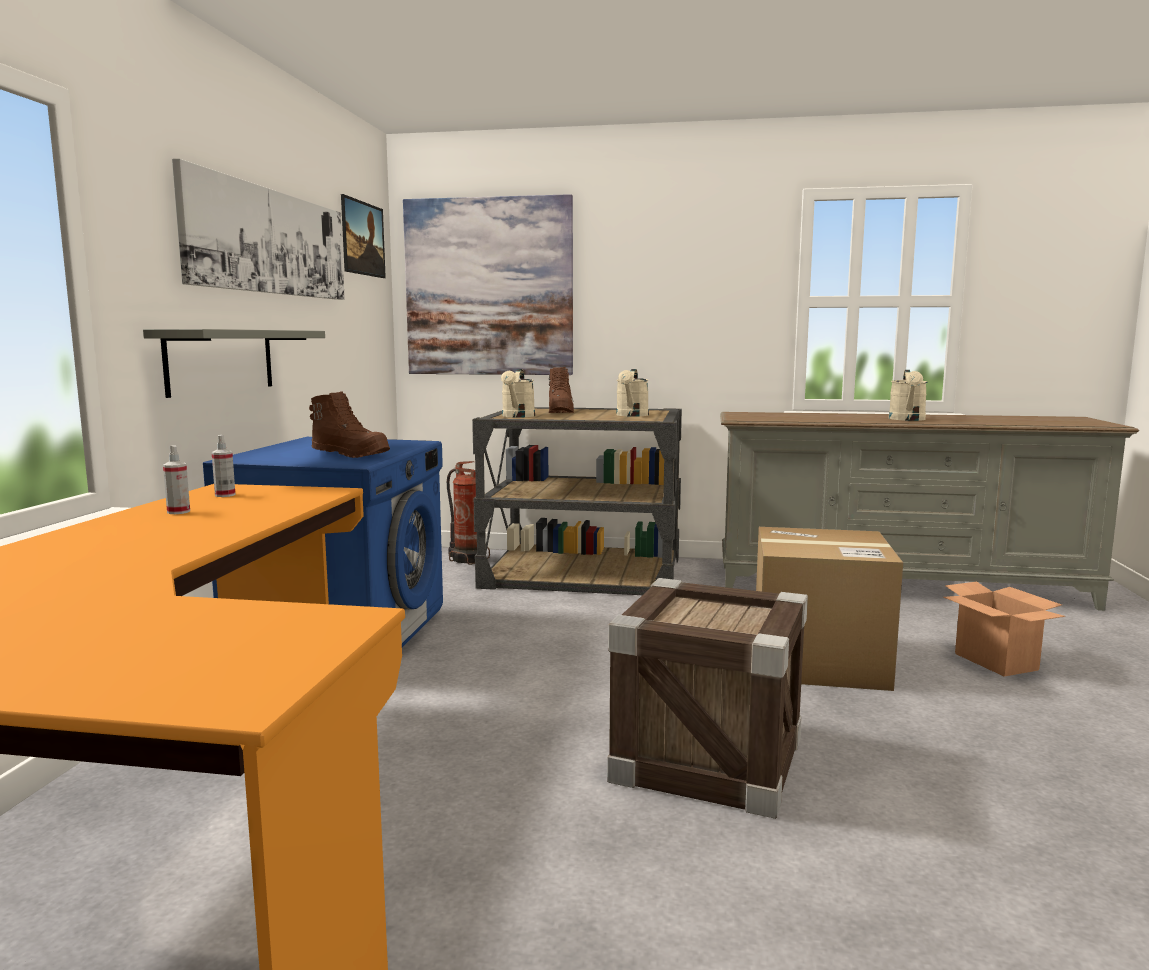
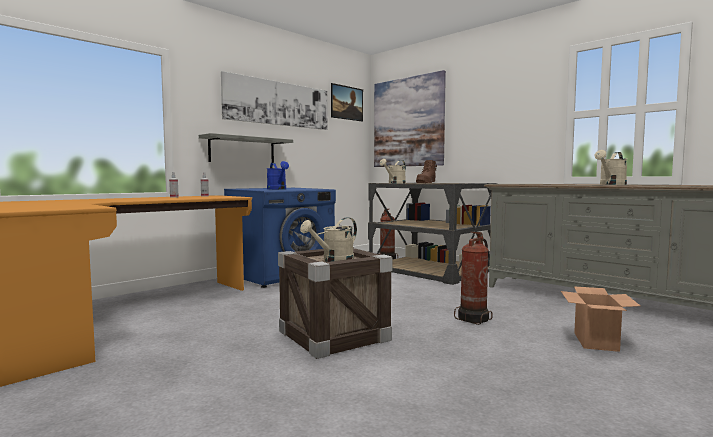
camera: 35 degrees right, 5 degrees down
brown boot [309,391,390,458] -> blue watering can [267,161,289,189]
beige watering can [616,369,649,417] -> beige watering can moved to [300,217,357,262]
cardboard box [756,527,903,691] -> fire extinguisher [454,232,493,325]

